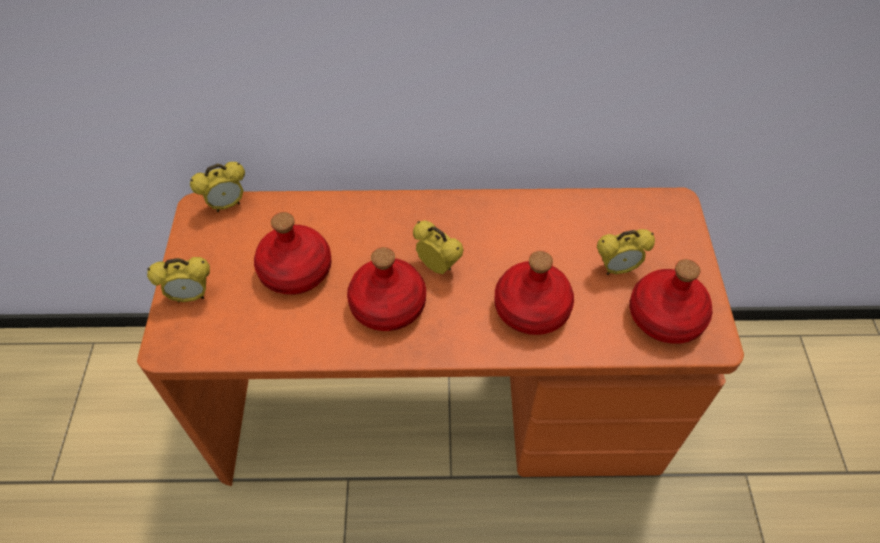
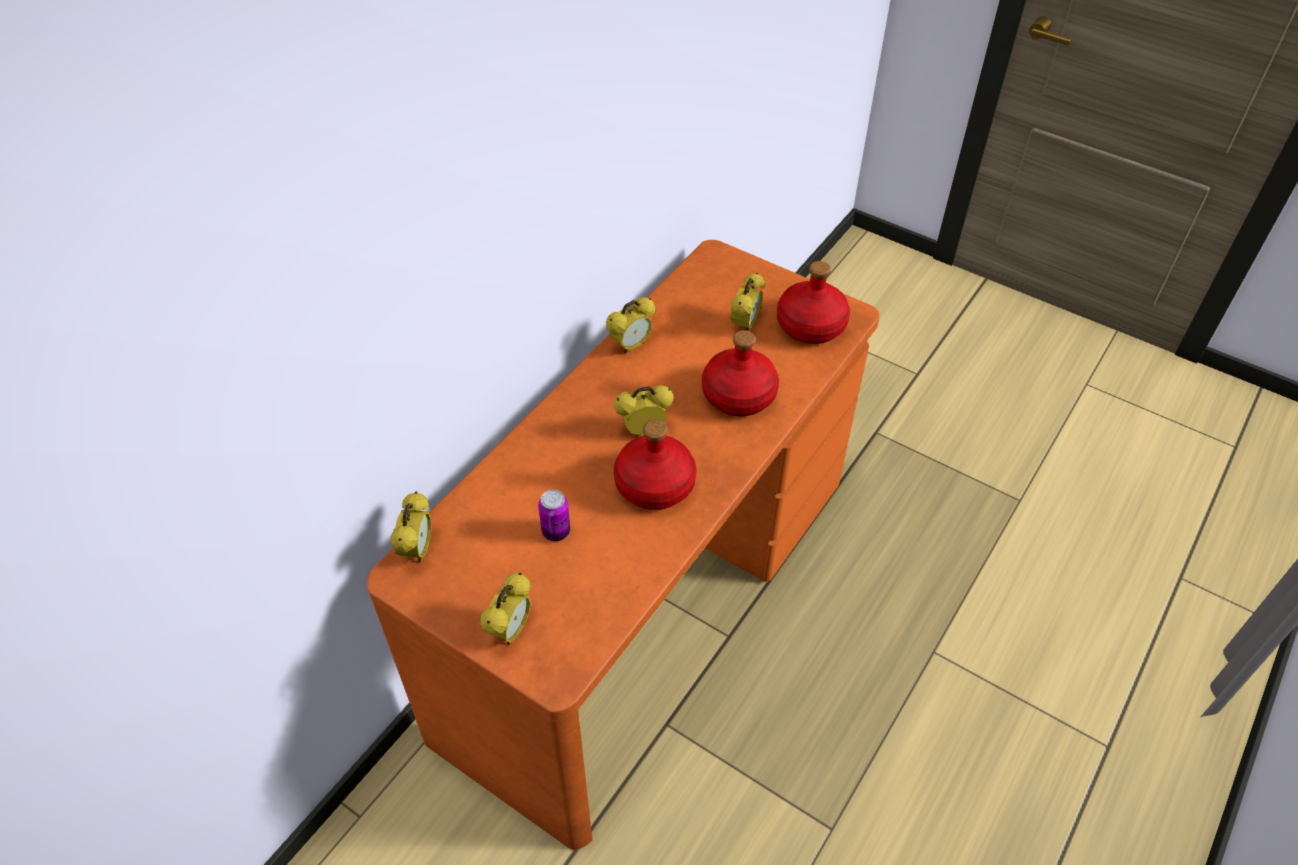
camera: 55 degrees left, 5 degrees down
red bottle [254,212,332,295] -> can [538,490,570,541]
none -> alarm clock [606,297,655,354]

